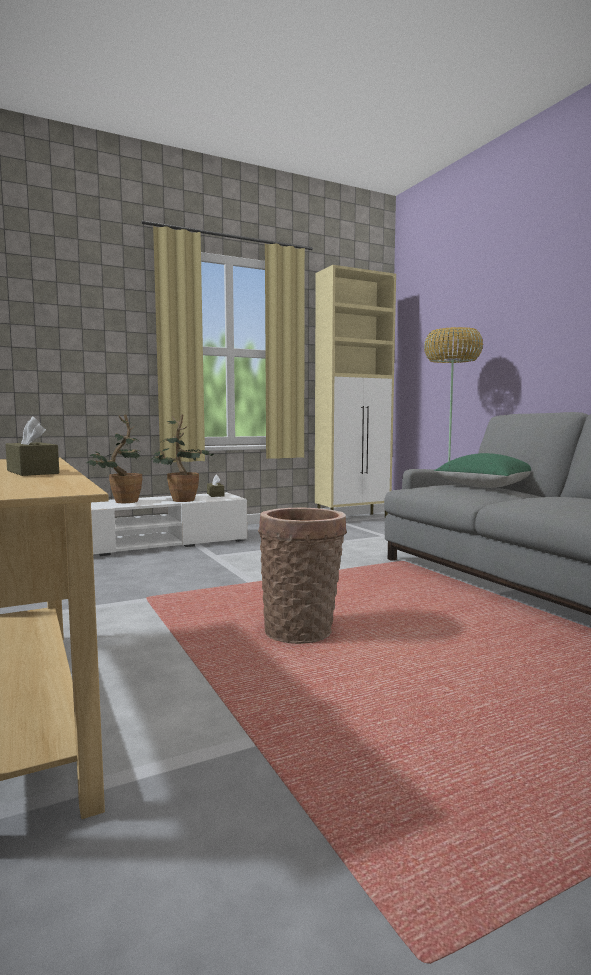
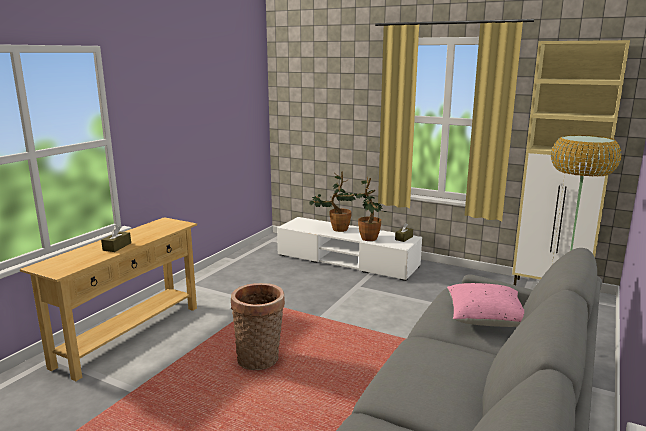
camera: 55 degrees right, 10 degrees up
green pillow [434,453,531,488] -> pink pillow [447,283,524,327]

